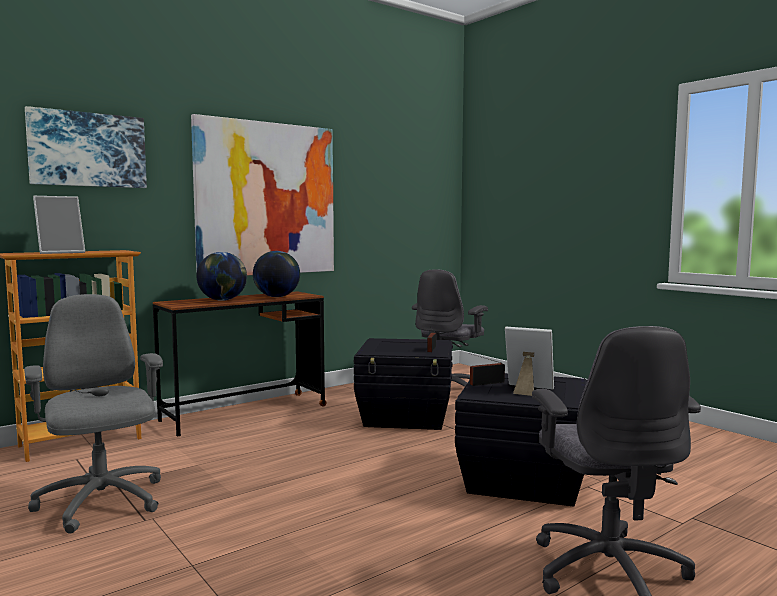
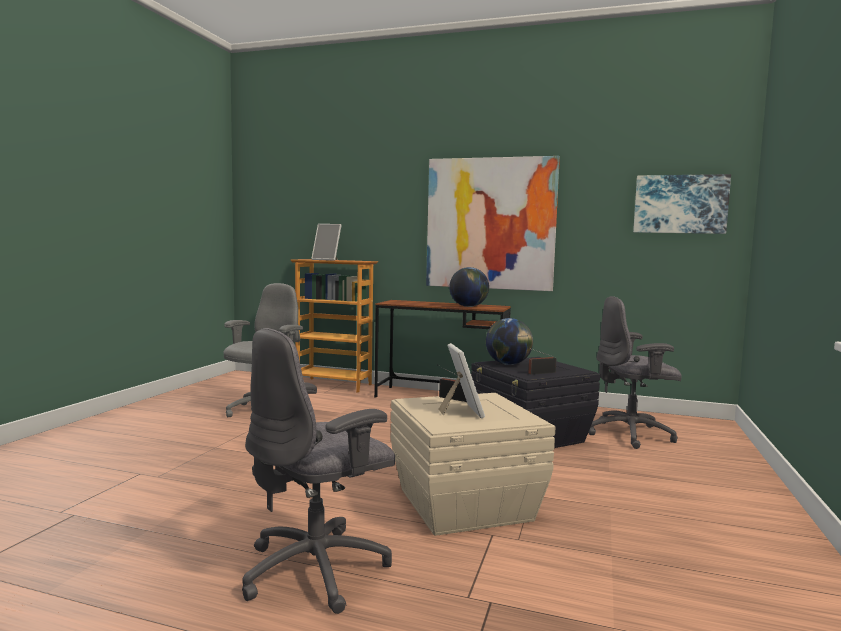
camera: 55 degrees right, 0 degrees up
picture [25,106,147,188] -> picture moved to [633,174,731,234]
globe [196,252,247,301] -> globe moved to [486,318,533,365]
black storage box [455,373,587,507] -> beige storage box [391,393,555,536]

